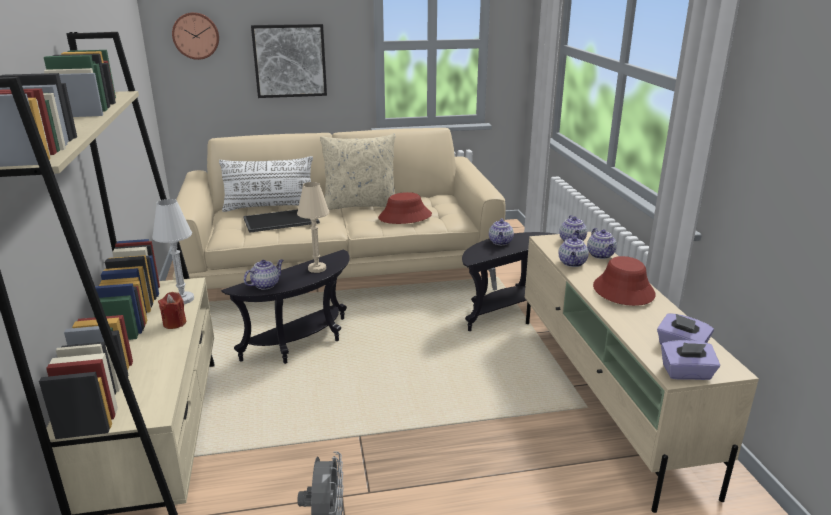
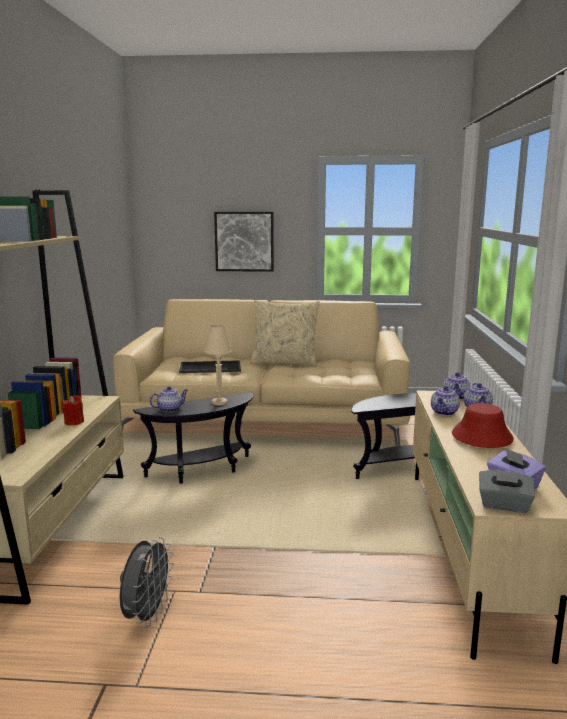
camera: 15 degrees right, 10 degrees down
white table lamp [152,199,194,304] -> none
wall clock [172,12,219,60] -> none
white pillow [219,156,313,212] -> none
red hat [378,192,432,224] -> none
teapot [489,219,514,245] -> none
purple tissue box [661,340,720,380] -> grey tissue box [479,469,535,513]

